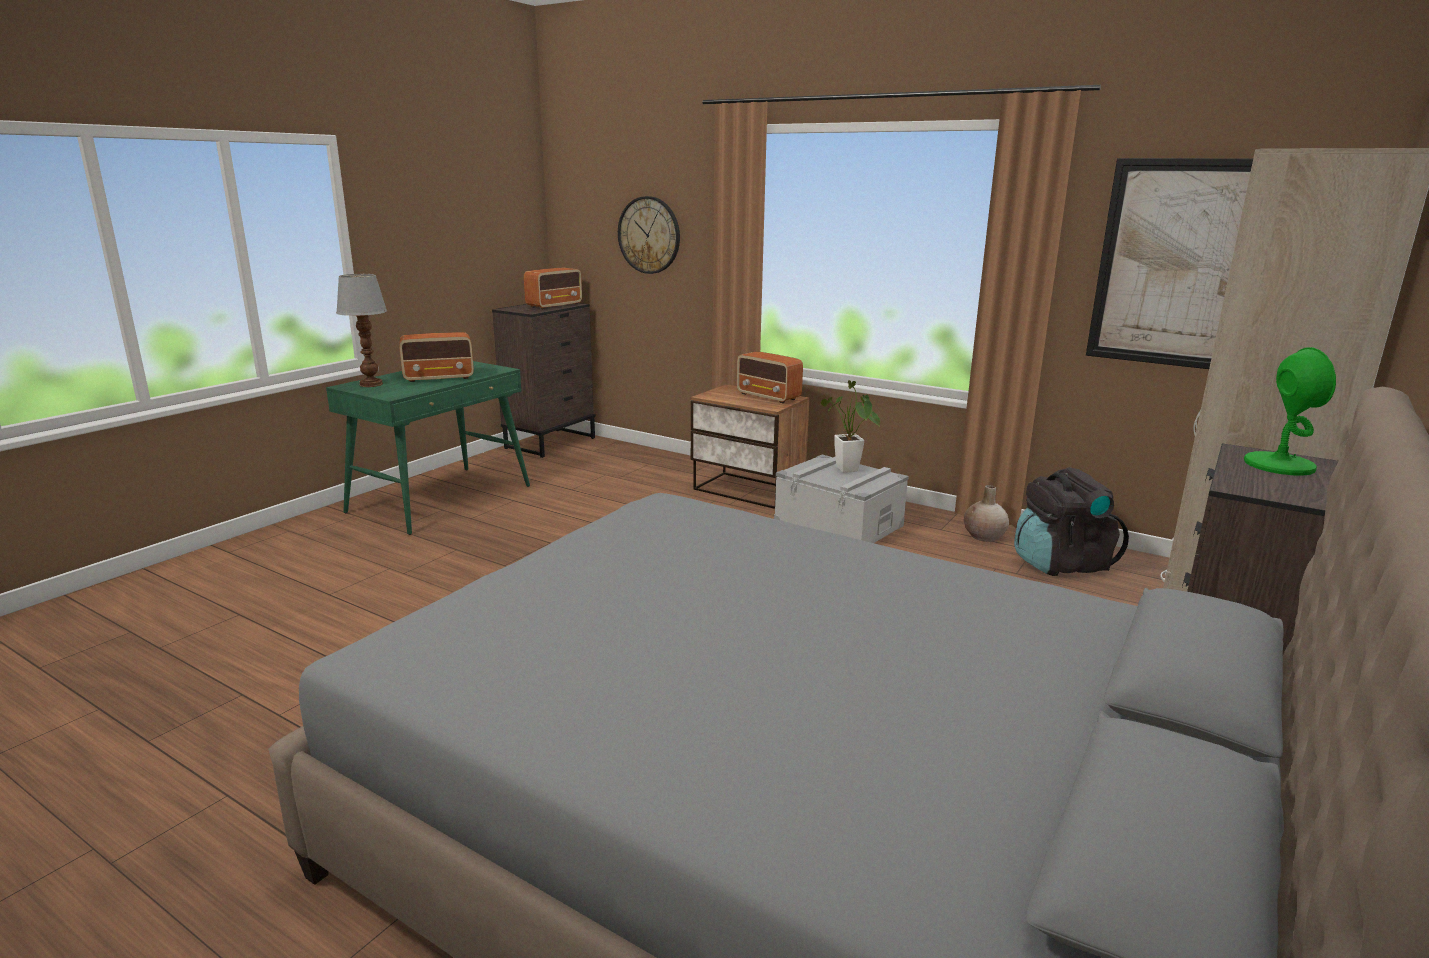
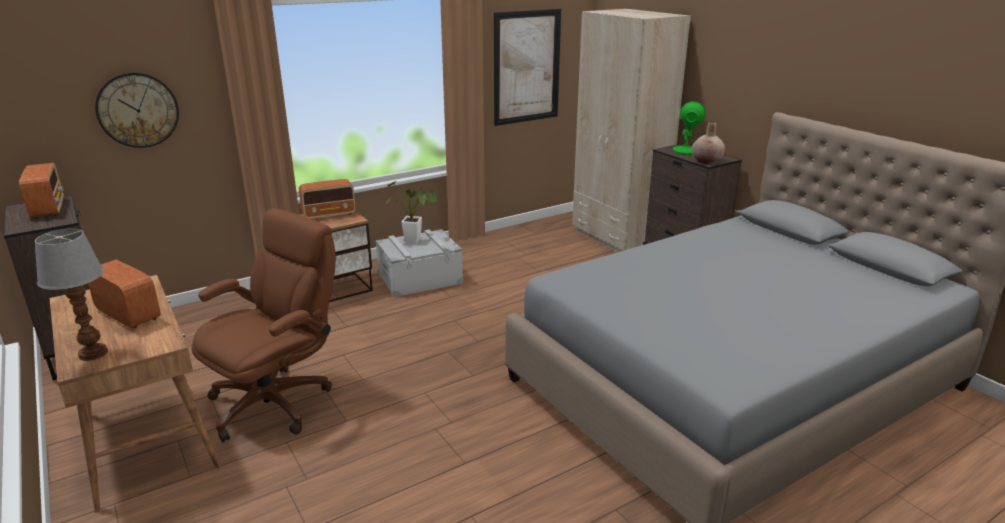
camera: 65 degrees left, 5 degrees up
green desk [326,361,530,535] -> brown desk [49,275,220,511]
radio [399,332,474,382] -> radio turned 60 degrees counterclockwise [88,260,161,328]
beige vase [963,485,1009,542] -> beige vase moved to [692,122,725,164]
black backpack [1014,467,1129,576] -> none
none -> brown office chair [192,208,336,442]

